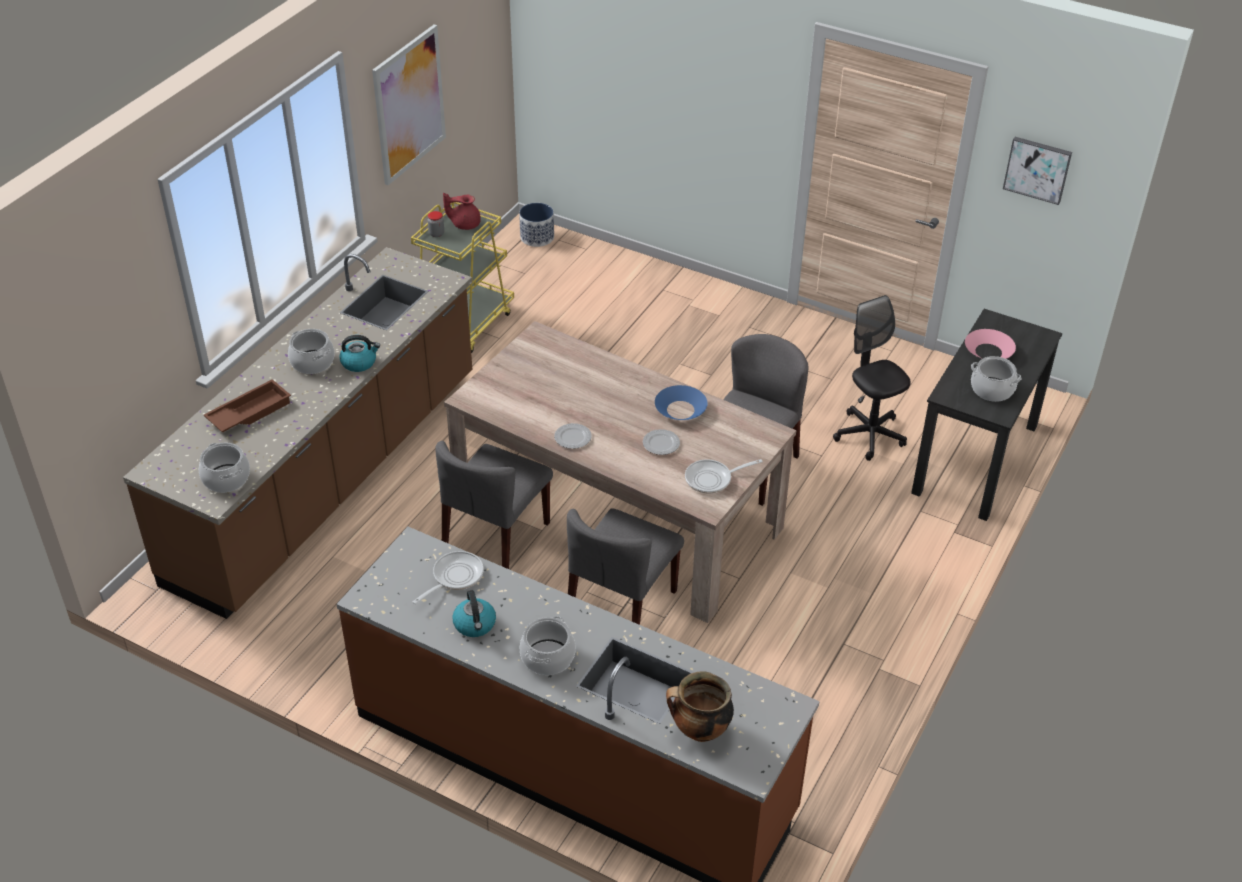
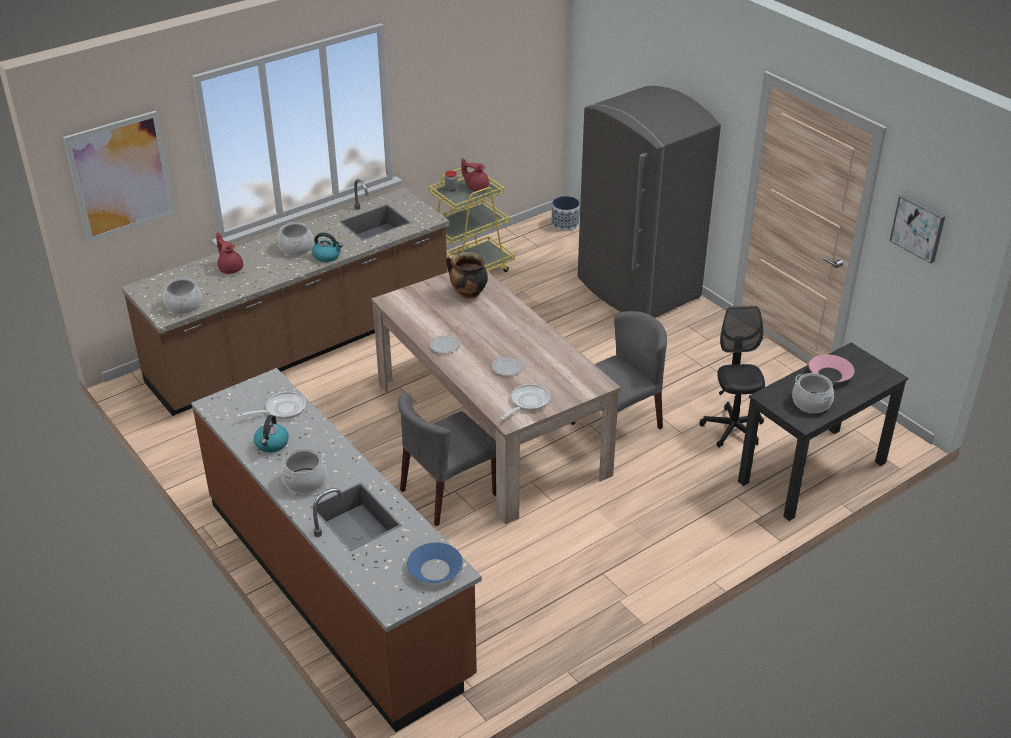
camera: 25 degrees right, 5 degrees down
brown tray [203,379,291,432] -> red teapot [216,233,243,274]
picture [372,25,446,185] -> picture moved to [63,110,176,242]
grey chair [435,441,553,569] -> none
blue bowl [655,385,708,420] -> blue bowl moved to [407,543,463,583]
cooking pot [666,672,734,742] -> cooking pot moved to [446,252,488,299]
frying pan [685,459,763,494] -> frying pan turned 120 degrees clockwise [501,384,550,420]
none -> grey fridge [578,86,721,318]

